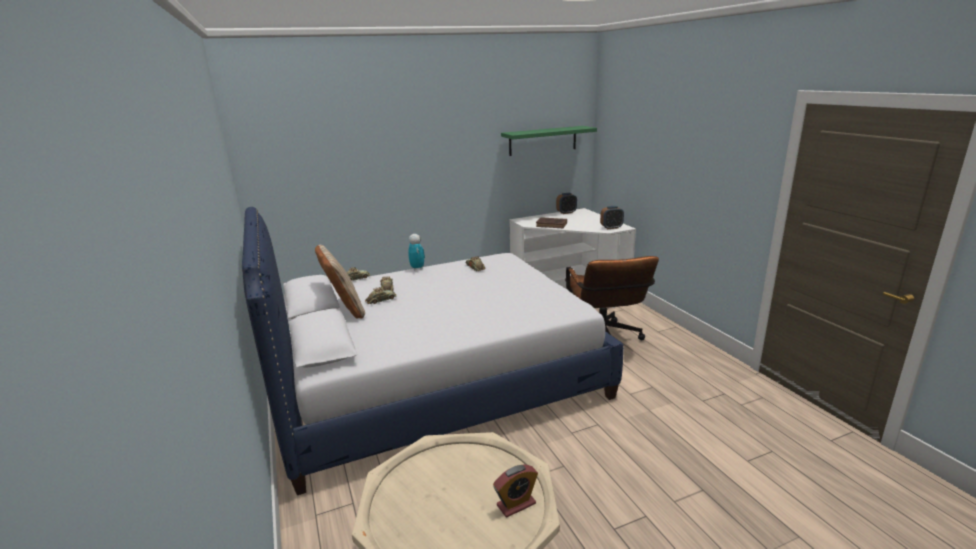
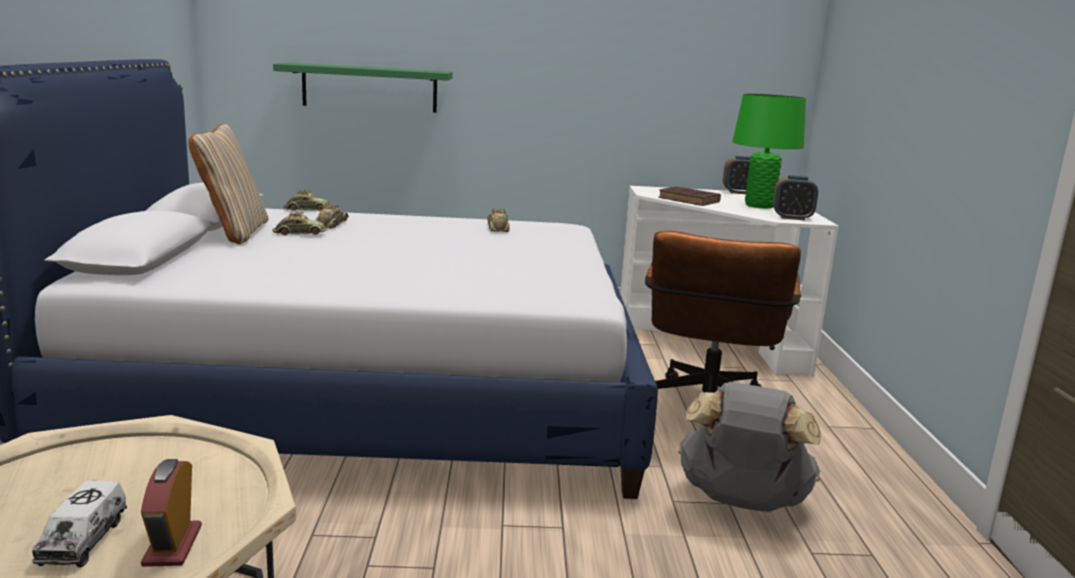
camera: 20 degrees right, 5 degrees down
toy robot [408,234,425,270] -> none
alarm clock [493,465,538,518] -> alarm clock turned 90 degrees clockwise [141,459,202,567]
green shelf [501,126,597,156] -> green shelf moved to [273,63,453,113]
none -> toy truck [32,481,127,567]
none -> grey backpack [678,382,821,512]
none -> green table lamp [732,93,806,208]

